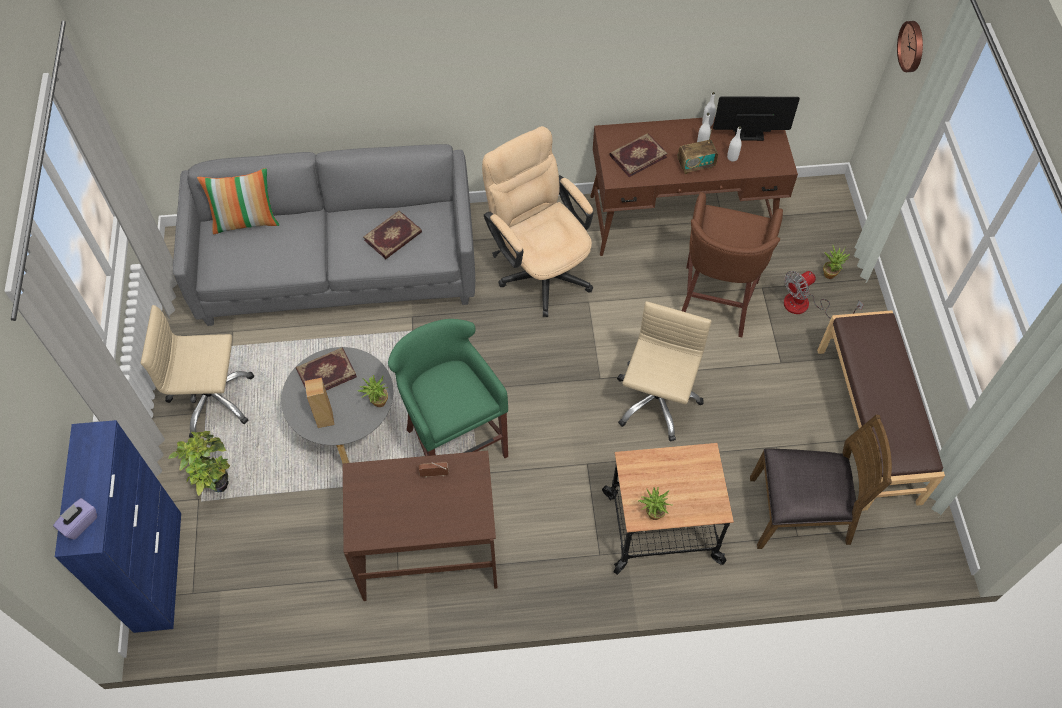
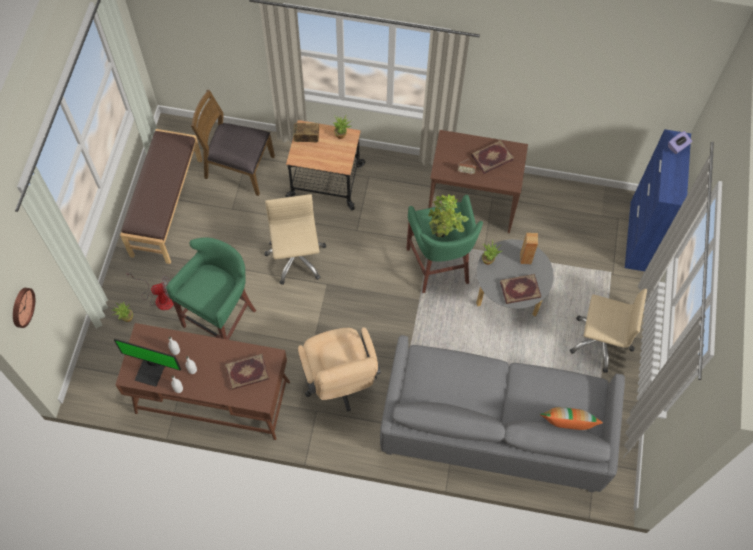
camera: 165 degrees left, 5 degrees up
potted plant [168,431,230,496] -> potted plant moved to [428,194,469,237]
book [364,210,422,259] -> book moved to [471,140,514,174]
beige office chair [617,301,712,442] -> beige office chair turned 135 degrees clockwise [264,194,326,285]
radio [678,129,718,174] -> radio moved to [293,123,319,143]
brown stool [681,192,783,337] -> green stool [166,238,256,340]

